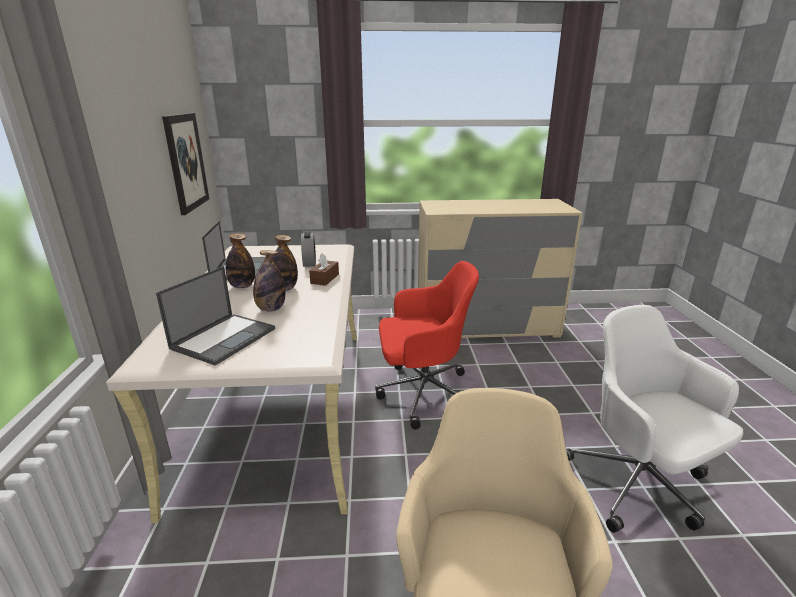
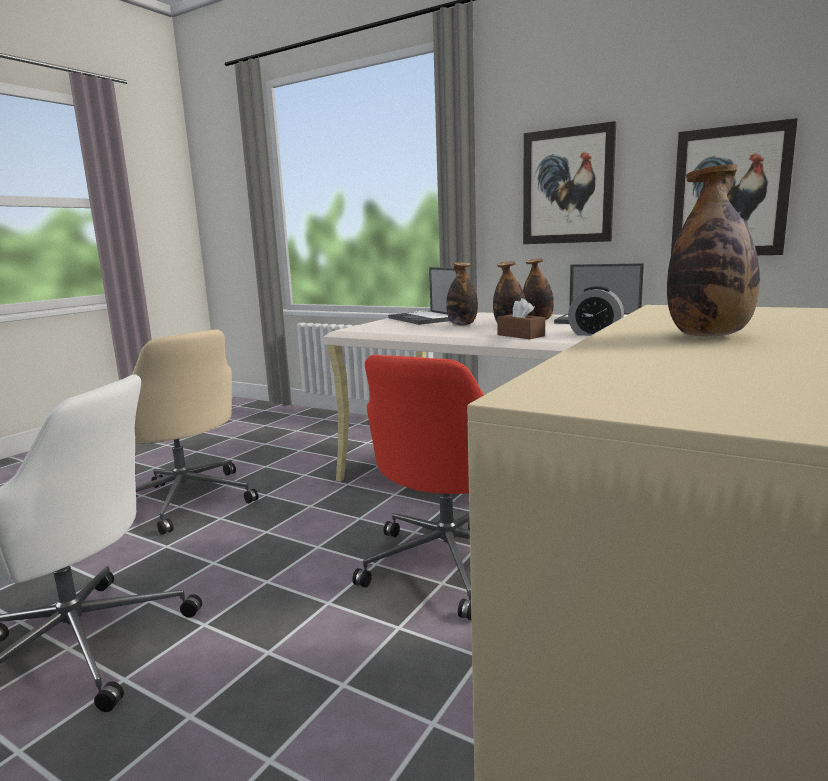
camera: 125 degrees right, 10 degrees down
none -> picture [523,121,616,244]
none -> bottle [667,164,760,336]

